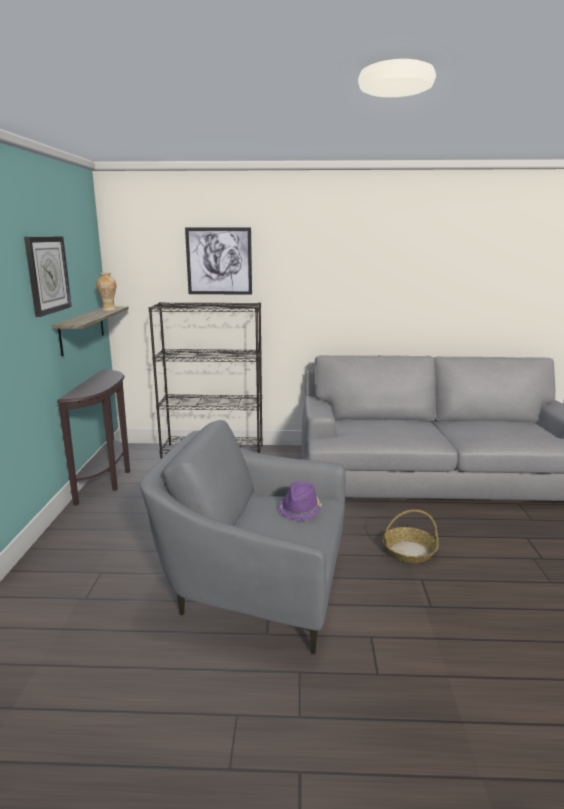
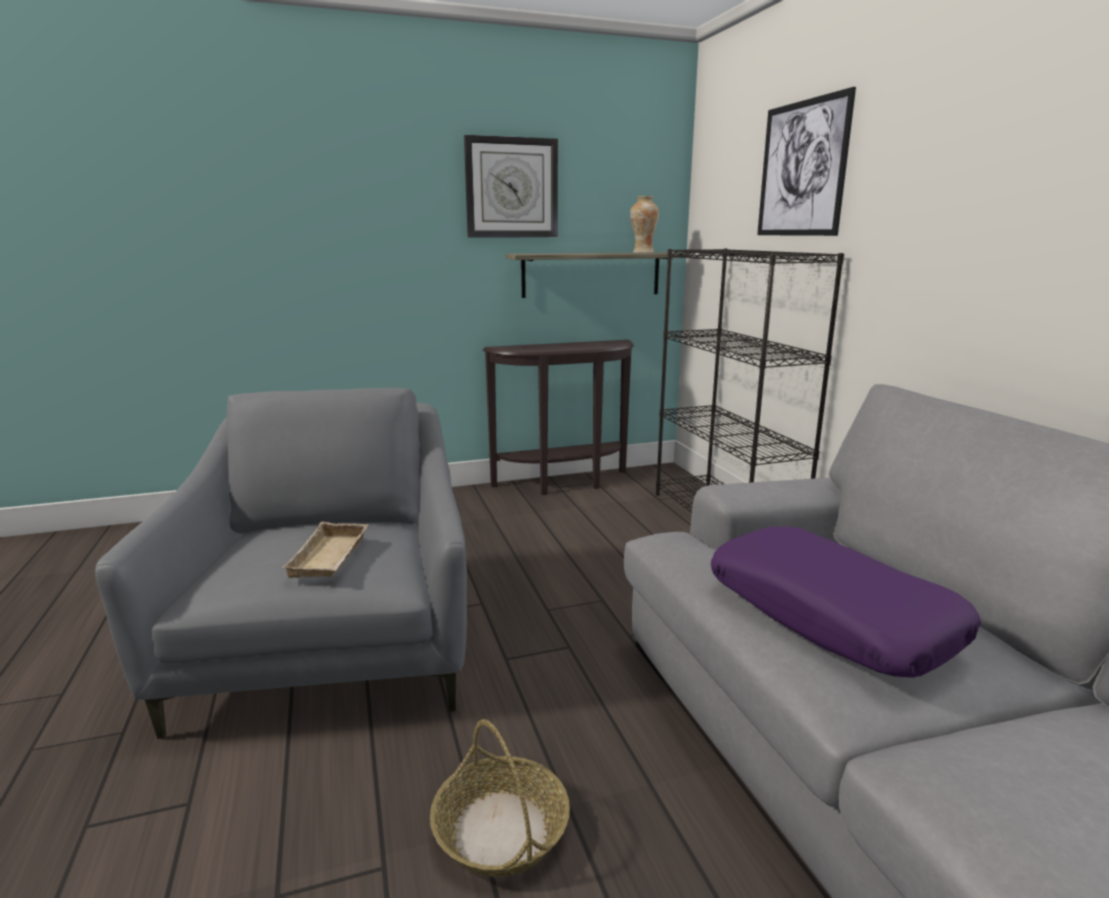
camera: 70 degrees right, 0 degrees up
purple hat [278,481,322,521] -> beige tray [282,522,368,578]
none -> purple pillow [711,526,981,678]

